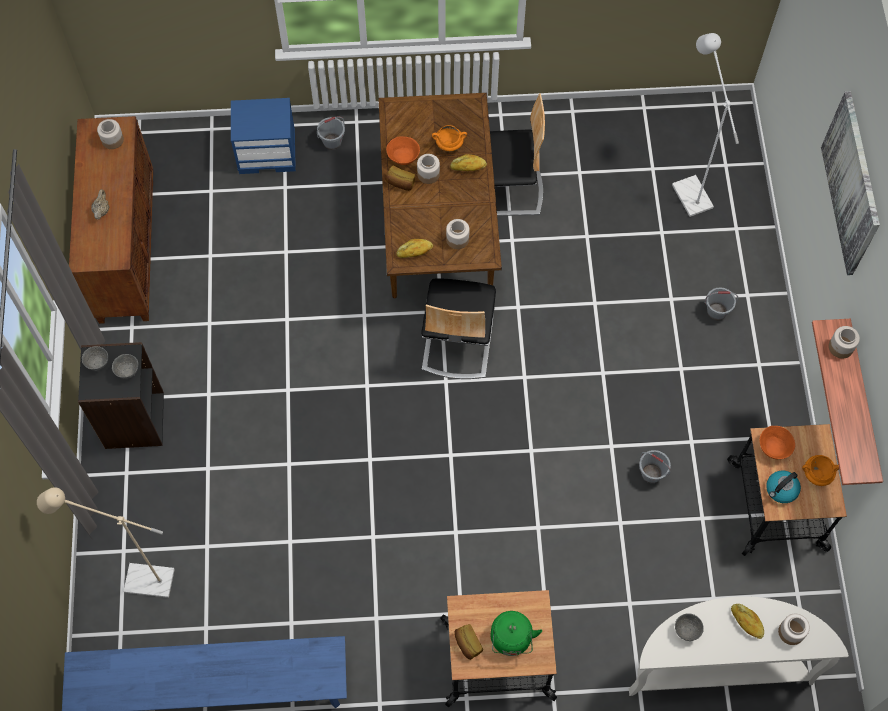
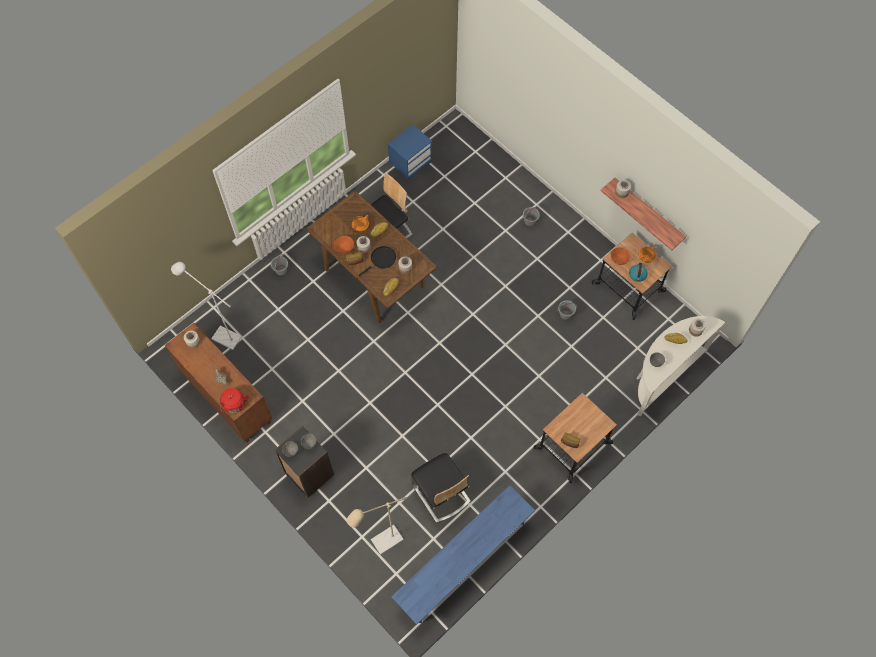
camera: 40 degrees left, 0 degrees up
blue nightstand [231,98,296,174] -> blue nightstand moved to [388,125,432,180]
chair [421,278,496,379] -> chair moved to [411,453,470,523]
green kettle [491,611,542,656] -> none
white floor lamp [672,33,739,217] -> white floor lamp moved to [171,262,242,350]
picture [821,91,880,275] -> none
none -> red kettle [220,388,249,414]
none -> black frying pan [359,246,396,276]

